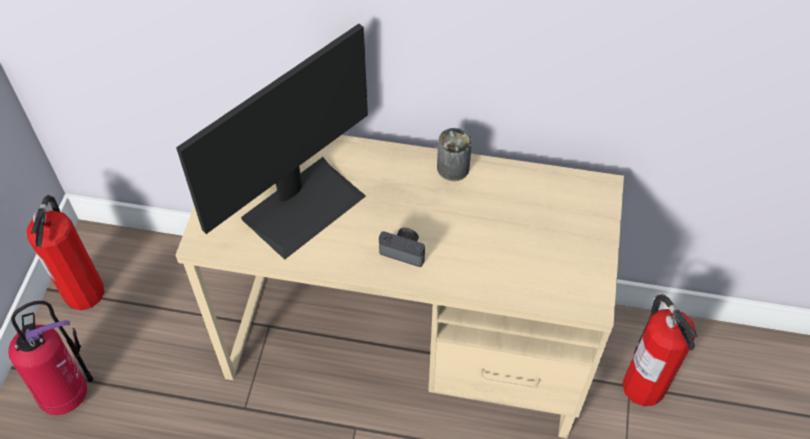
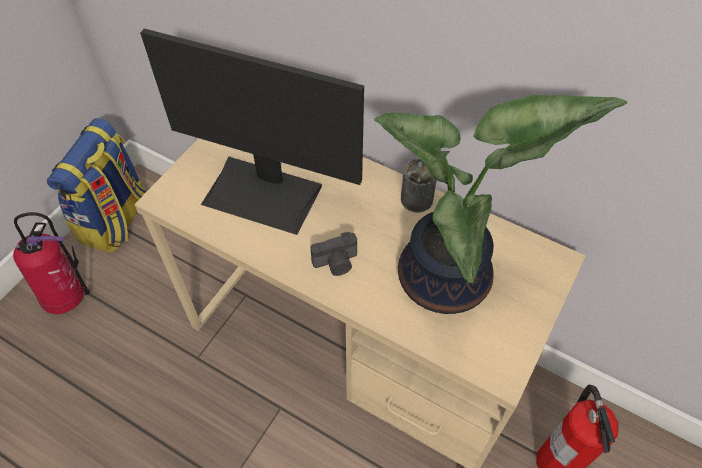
camera: 20 degrees right, 0 degrees up
fire extinguisher [27,195,104,310] -> backpack [47,118,147,253]
monitor [176,24,368,260] -> monitor turned 45 degrees clockwise [140,28,364,235]
camera [379,228,425,267] -> camera turned 120 degrees clockwise [310,232,357,276]
none -> potted plant [374,95,627,314]

